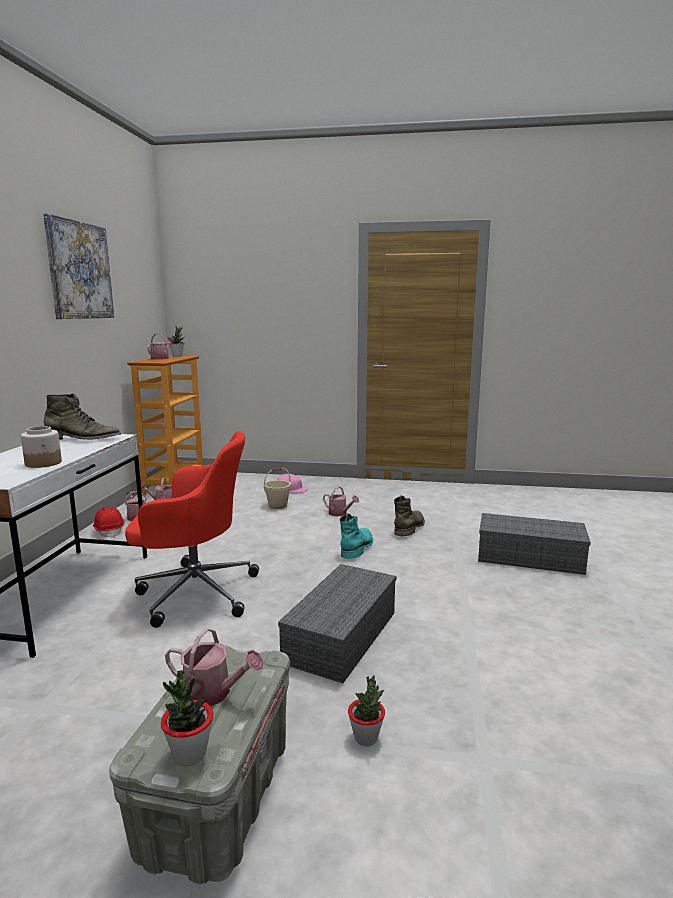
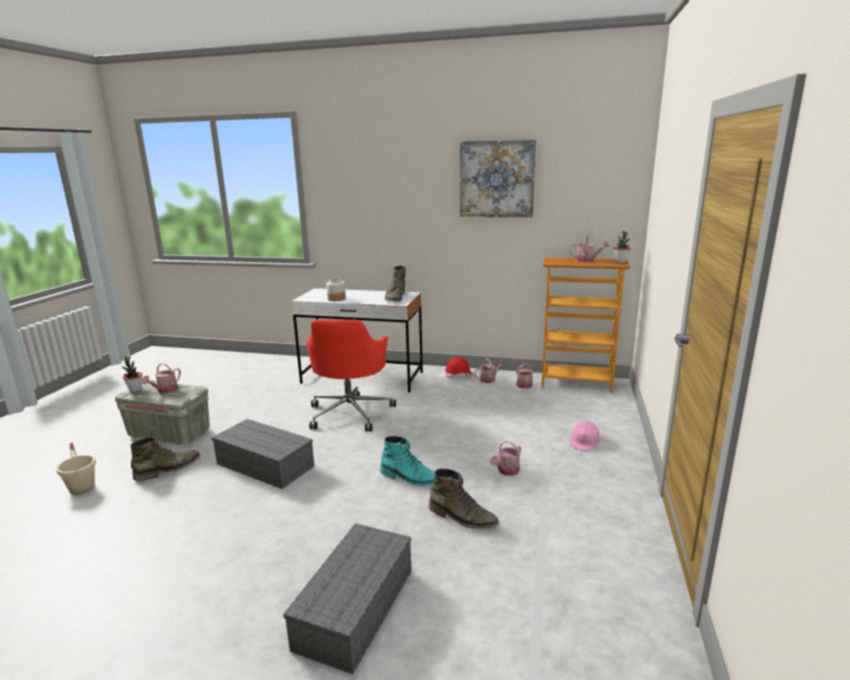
camera: 95 degrees right, 5 degrees up
beige bucket [264,467,291,509] -> beige bucket moved to [56,443,96,494]
potted plant [348,675,385,746] -> green boot [130,436,200,481]

